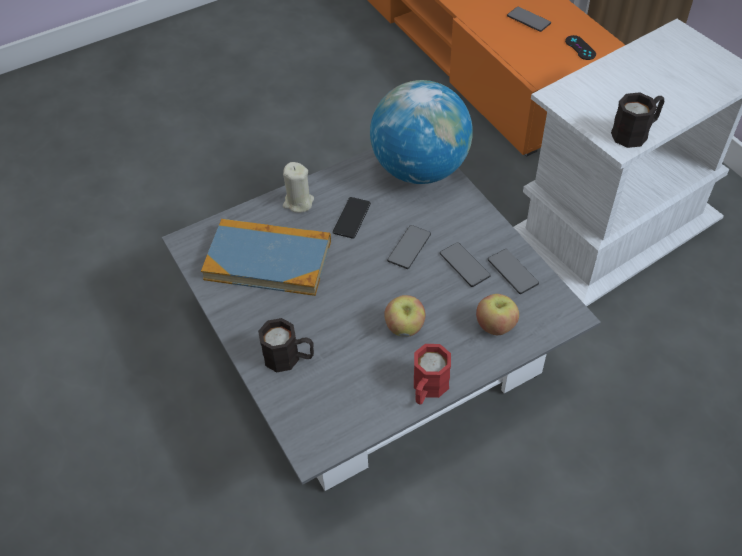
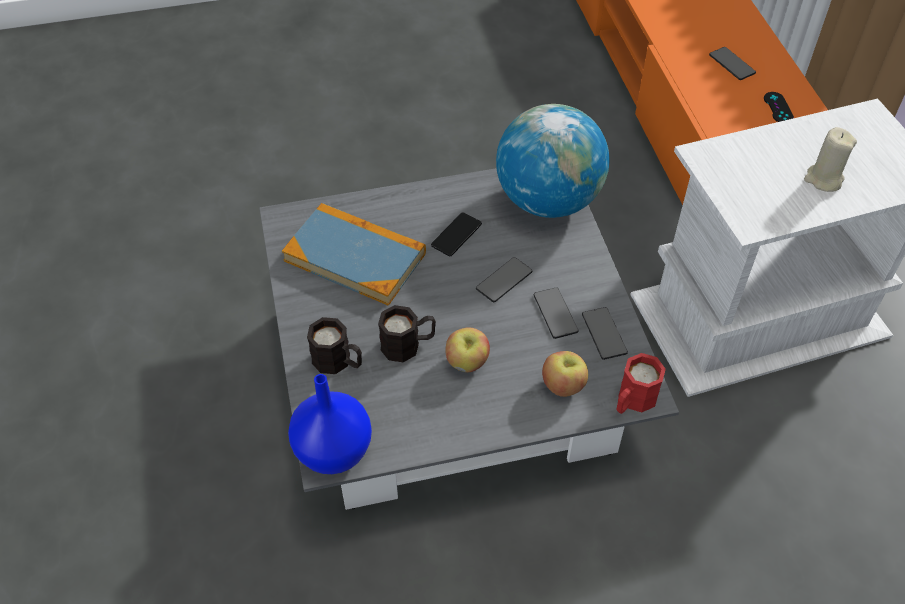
camera: 15 degrees right, 0 degrees up
beige candle [283,162,314,213] -> beige candle moved to [804,127,857,192]
red mug [414,344,451,404] -> red mug moved to [617,353,666,414]
black mug [611,92,664,148] -> black mug moved to [378,305,436,362]
none -> blue vase [288,374,372,474]

